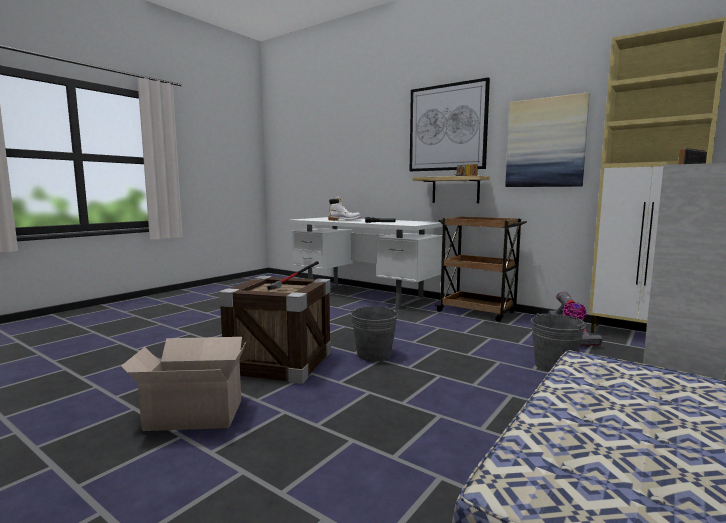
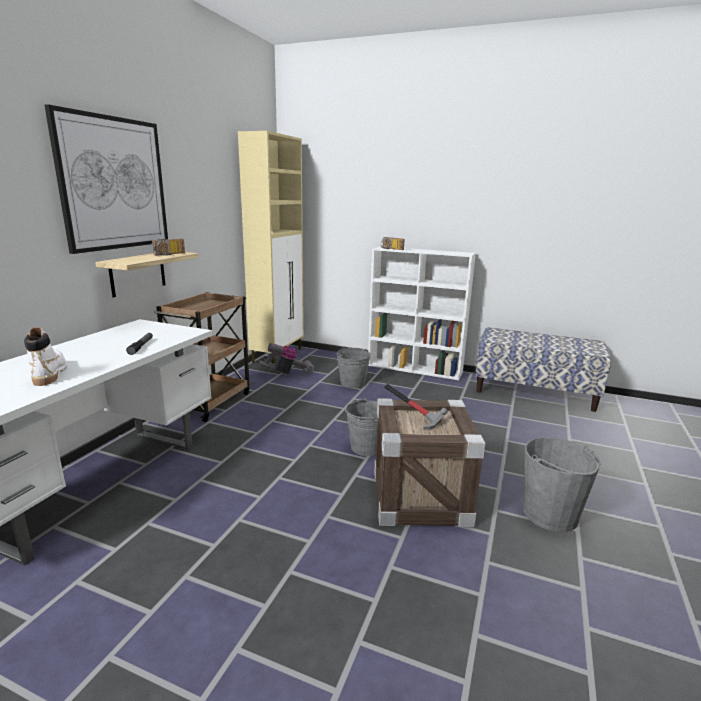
camera: 105 degrees left, 10 degrees up
cardboard box [121,337,247,431] -> grey bucket [523,437,601,532]
picture [505,92,590,187] -> none

